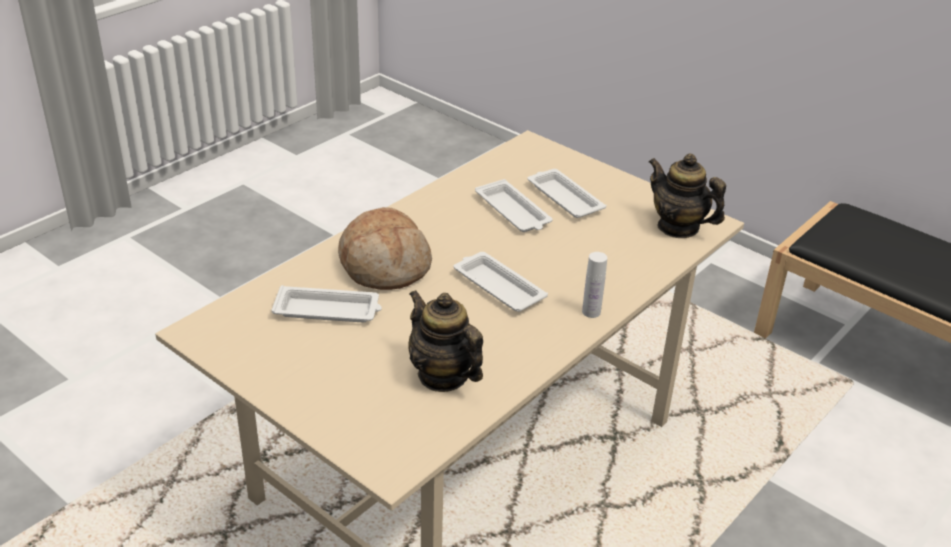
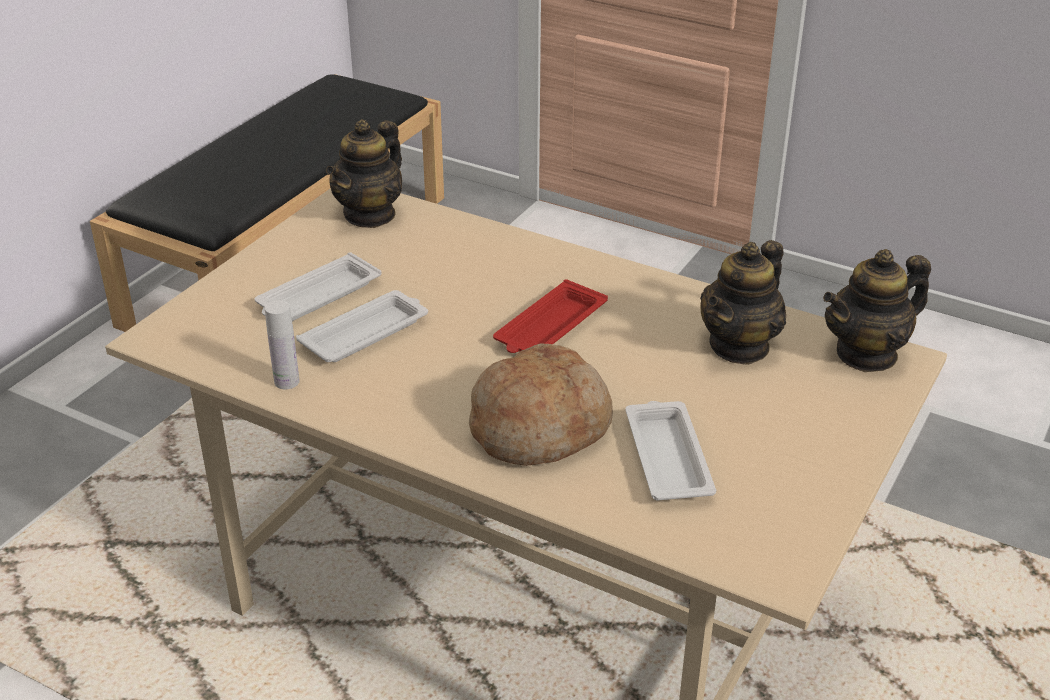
camera: 100 degrees left, 0 degrees up
white tray [454,252,548,312] -> red tray [493,279,608,353]
white bottle [582,252,607,318] -> white bottle moved to [265,300,300,389]
none -> teapot [823,249,931,372]

